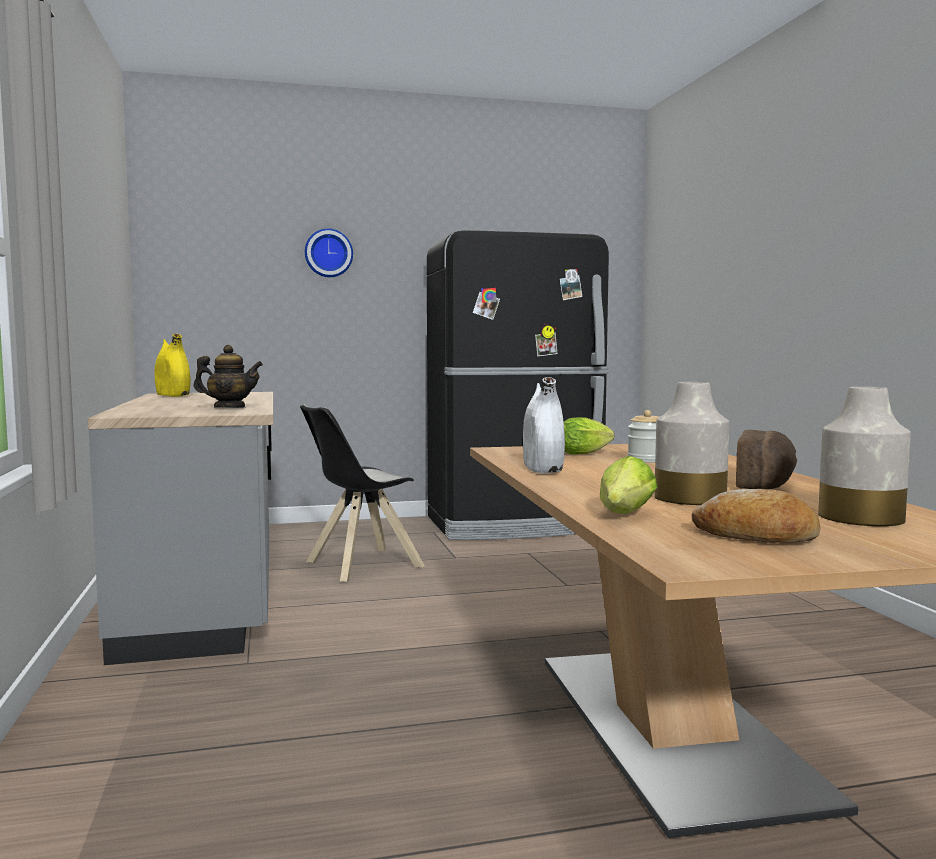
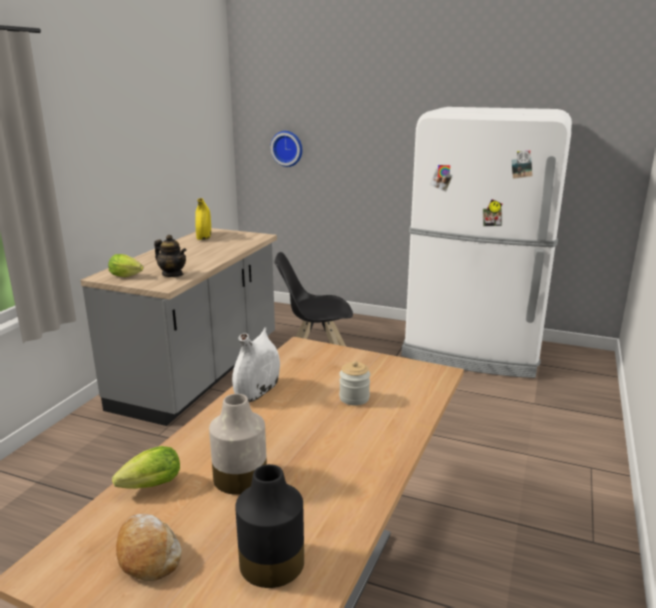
camera: 35 degrees right, 15 degrees up
wall clock [305,229,353,277] -> wall clock moved to [270,131,302,167]
black fridge [427,230,609,540] -> white fridge [401,107,572,378]
lettuce [564,417,614,455] -> lettuce moved to [108,254,143,277]
bread [736,430,797,489] -> none
beige vase [818,387,911,526] -> black vase [235,464,304,588]

